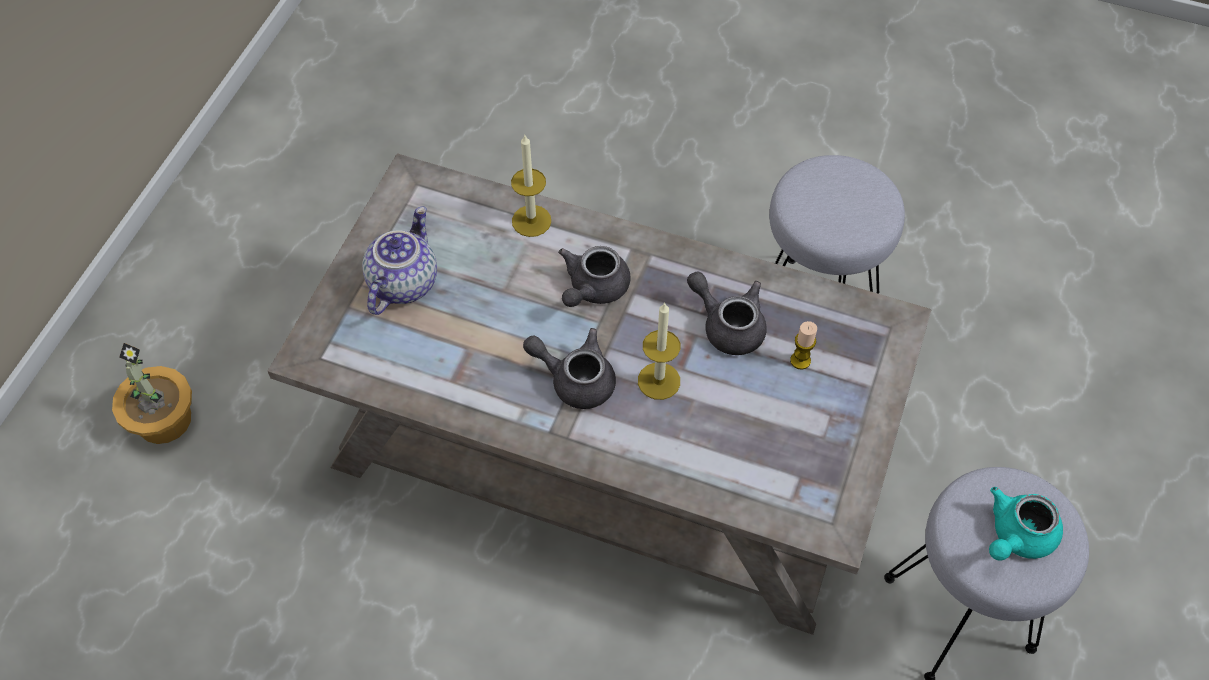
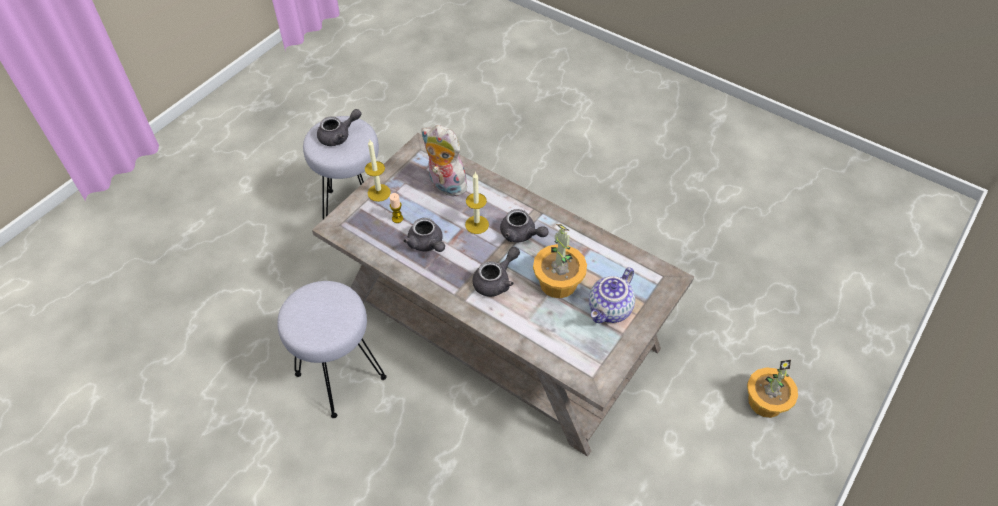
camera: 165 degrees left, 5 degrees down
candle [511,135,551,237] -> candle moved to [365,140,391,202]
turquoise teapot [989,487,1063,561] -> grey teapot [317,109,362,146]
none -> plush toy [421,125,469,196]
none -> potted plant [533,224,587,298]

